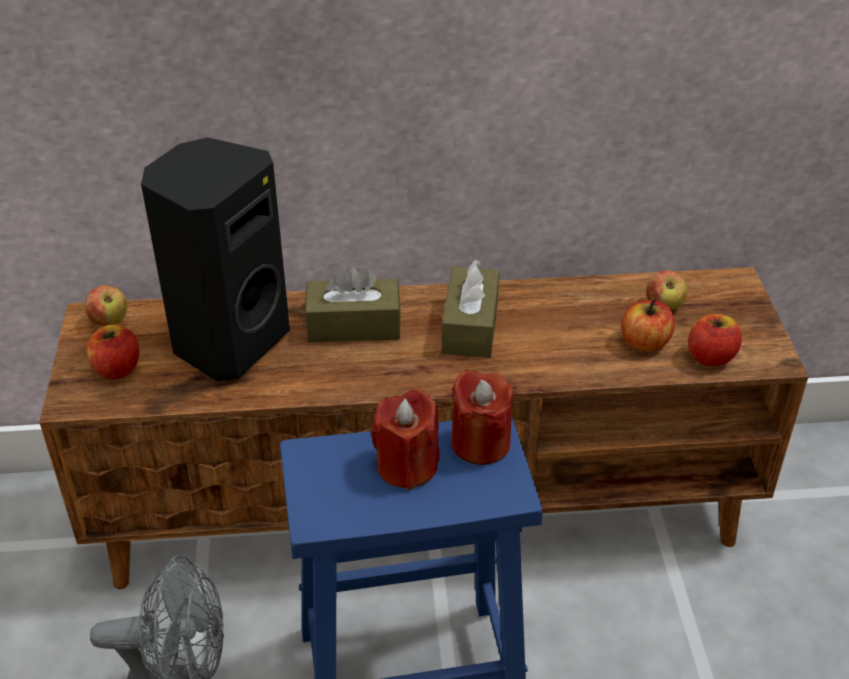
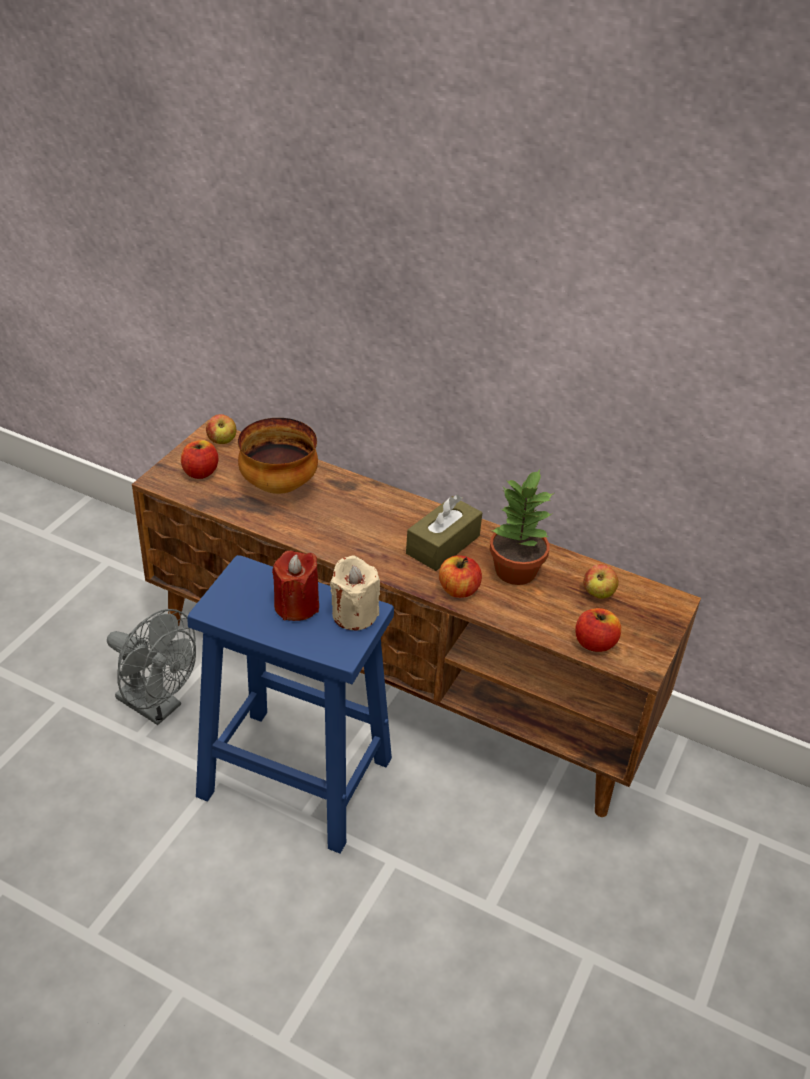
camera: 30 degrees right, 0 degrees up
black speaker [141,138,290,381] -> bowl [238,418,318,494]
brown tissue box [305,265,401,343] -> none
red candle [451,370,513,465] -> beige candle [330,556,380,631]
apple [621,300,675,352] -> apple moved to [439,555,482,598]
none -> potted plant [490,469,554,585]

